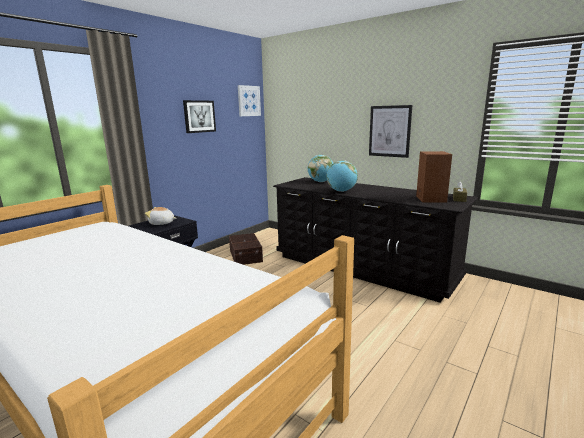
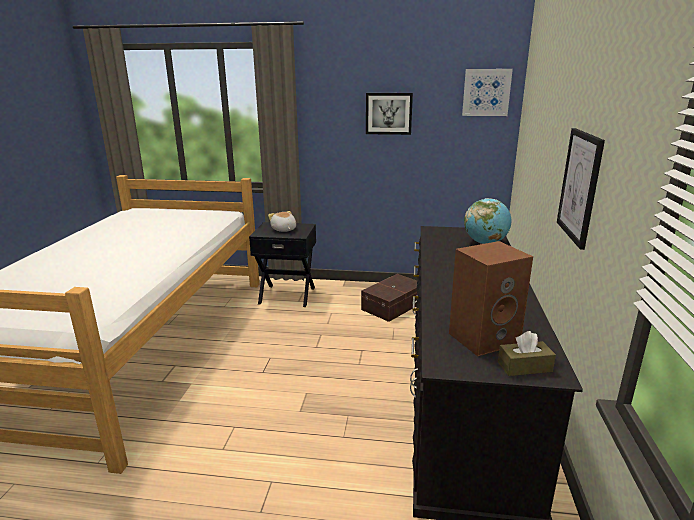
camera: 60 degrees right, 5 degrees up
globe [326,160,358,192] -> none

